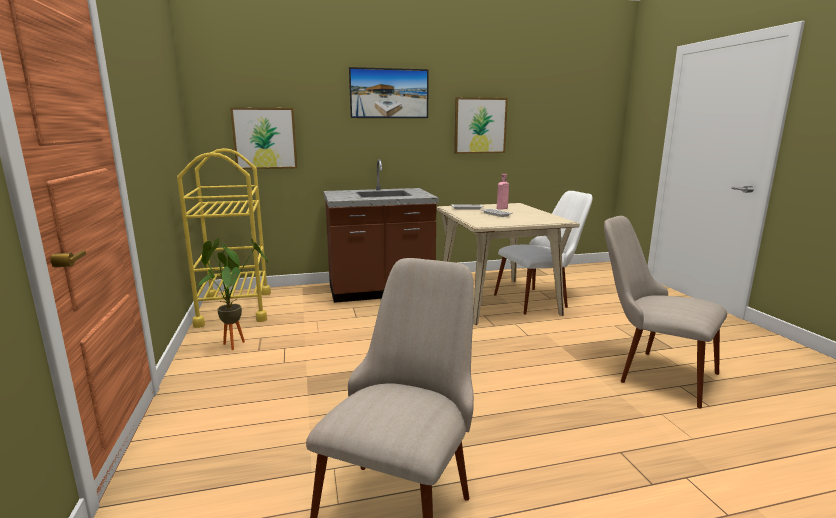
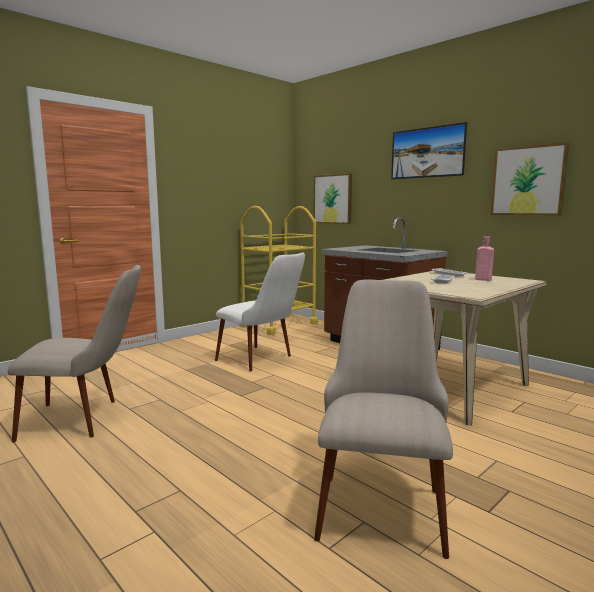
camera: 60 degrees right, 5 degrees down
potted plant [197,238,268,350] -> none
white chair [494,191,593,314] -> white chair moved to [215,253,305,371]

